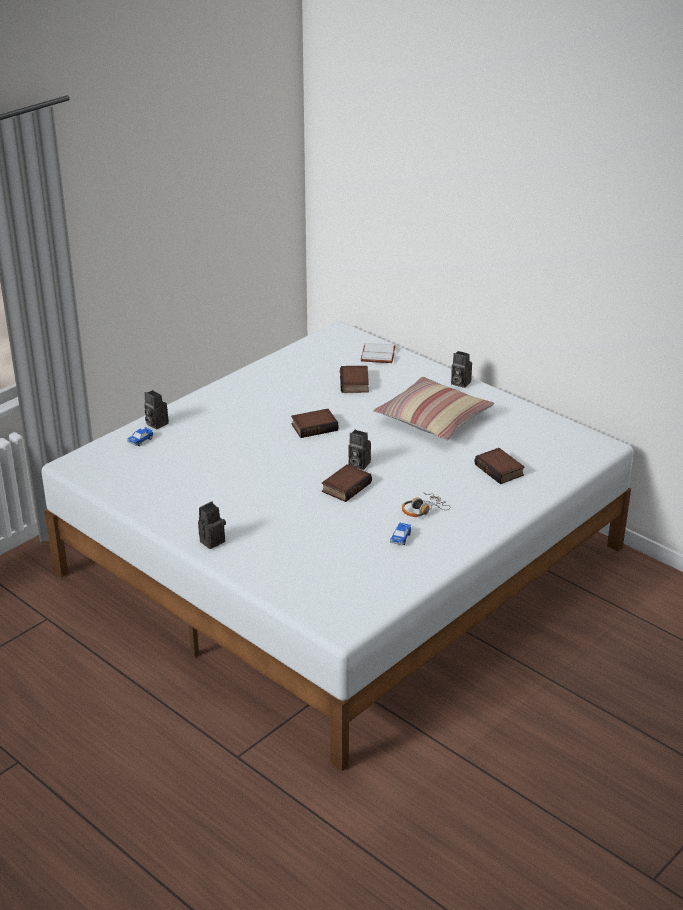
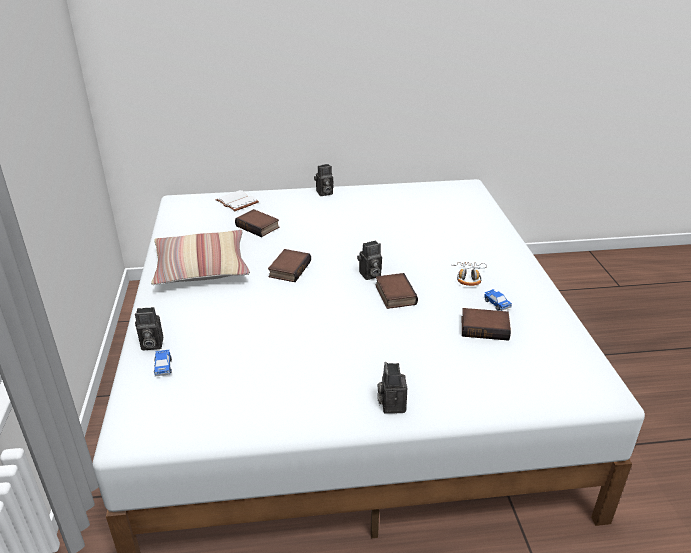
camera: 50 degrees left, 0 degrees up
pillow [373,377,494,440] -> pillow moved to [151,230,250,285]
book [474,448,525,484] -> book moved to [462,308,511,341]

